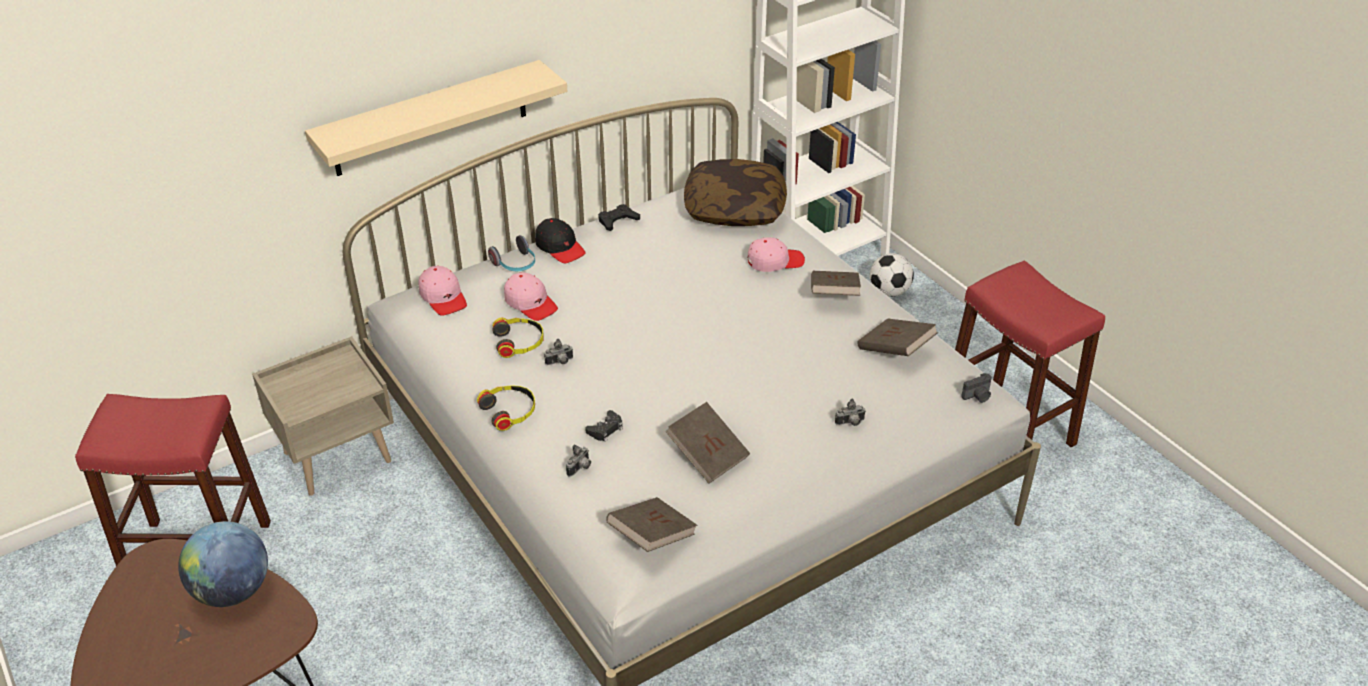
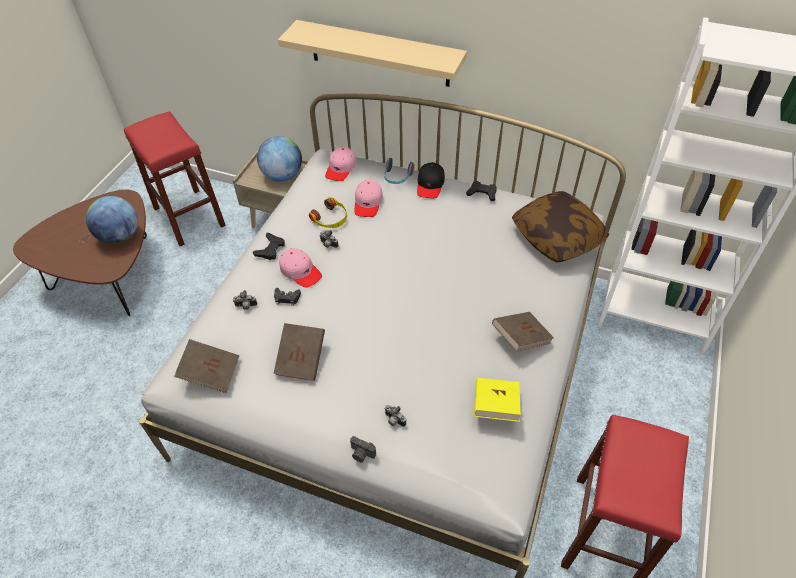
camera: 55 degrees right, 10 degrees up
headphones [477,385,535,431] -> black game controller [253,233,285,260]
pink cap [748,237,805,272] -> pink cap moved to [279,248,322,288]
brown book [858,318,938,356] -> yellow book [474,378,521,422]
football [870,253,914,297] -> none
camera [961,373,992,403] -> camera moved to [350,436,376,463]
none -> globe [257,136,302,181]

